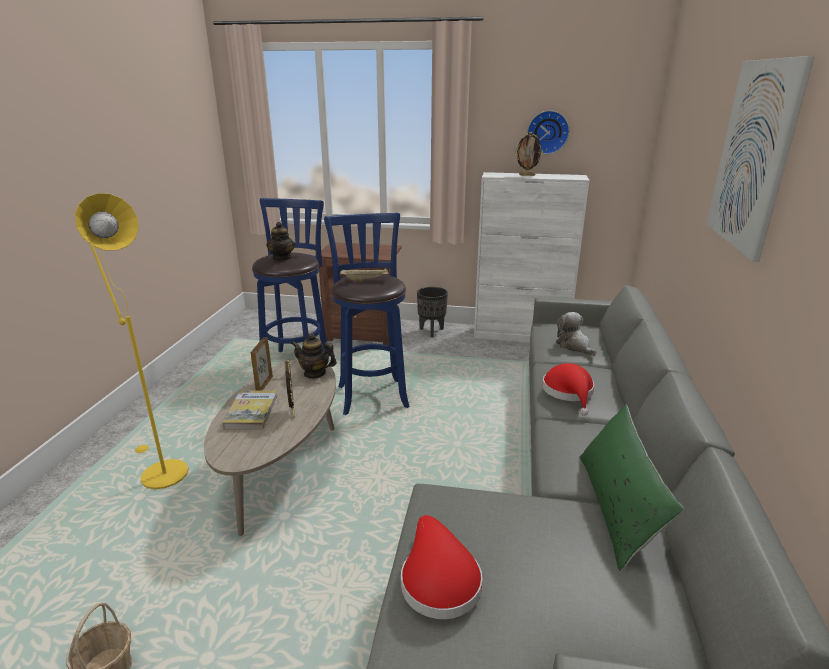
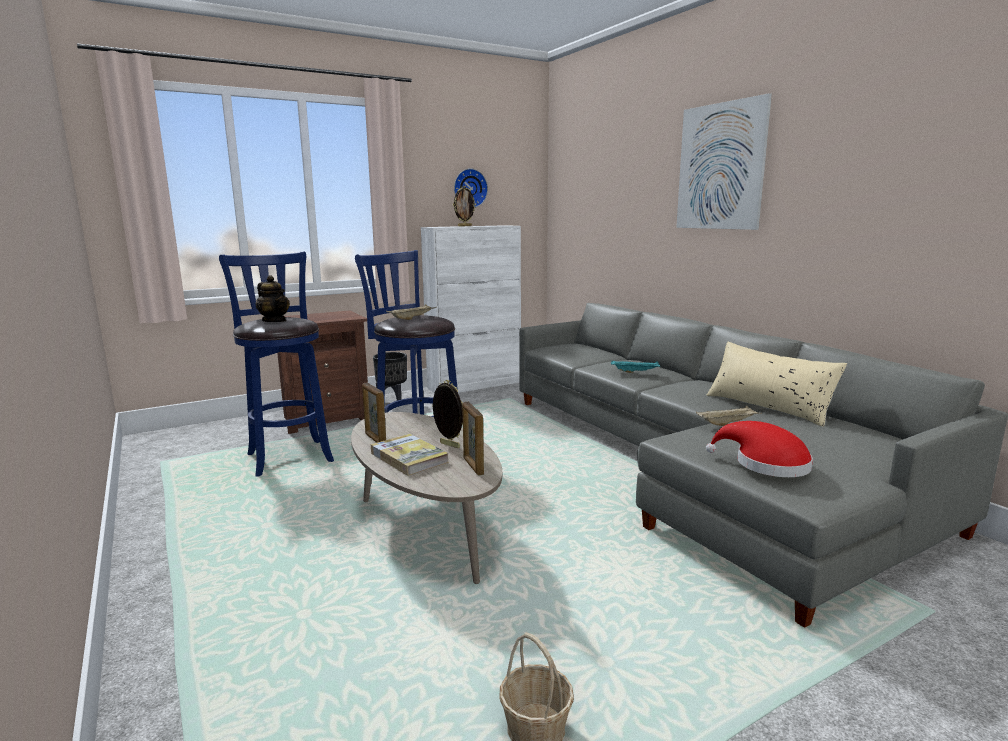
camera: 40 degrees left, 10 degrees down
yellow floor lamp [74,193,189,489] -> none
teapot [291,334,337,379] -> none
red hat [542,363,594,416] -> turquoise tray [611,360,661,373]
plush toy [556,312,596,356] -> none
green pillow [579,405,684,571] -> beige pillow [706,342,847,426]
none -> picture frame [462,402,484,475]
none -> beige tray [696,405,762,426]

